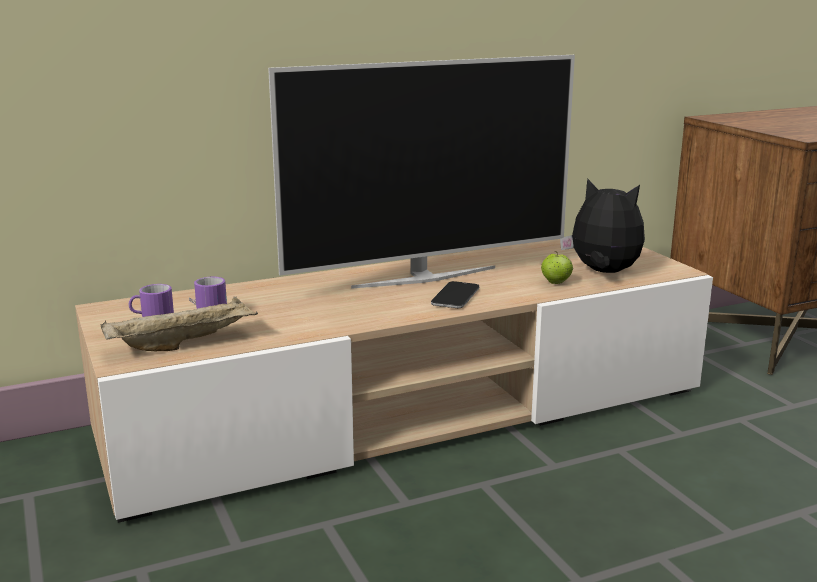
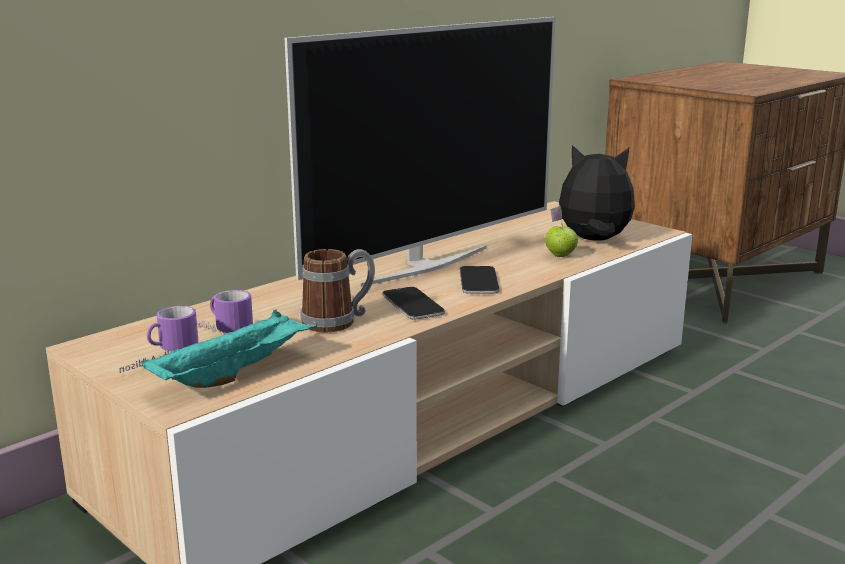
camera: 20 degrees left, 0 degrees up
beige tray [101,296,258,351] -> turquoise tray [142,309,317,388]
none -> mug [301,249,375,333]
none -> phone [382,287,445,319]

